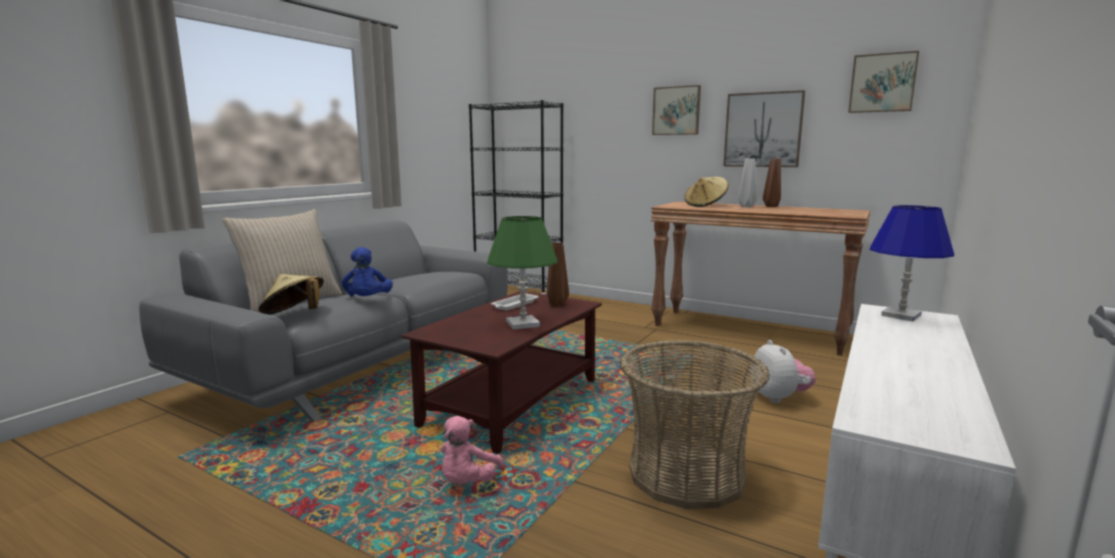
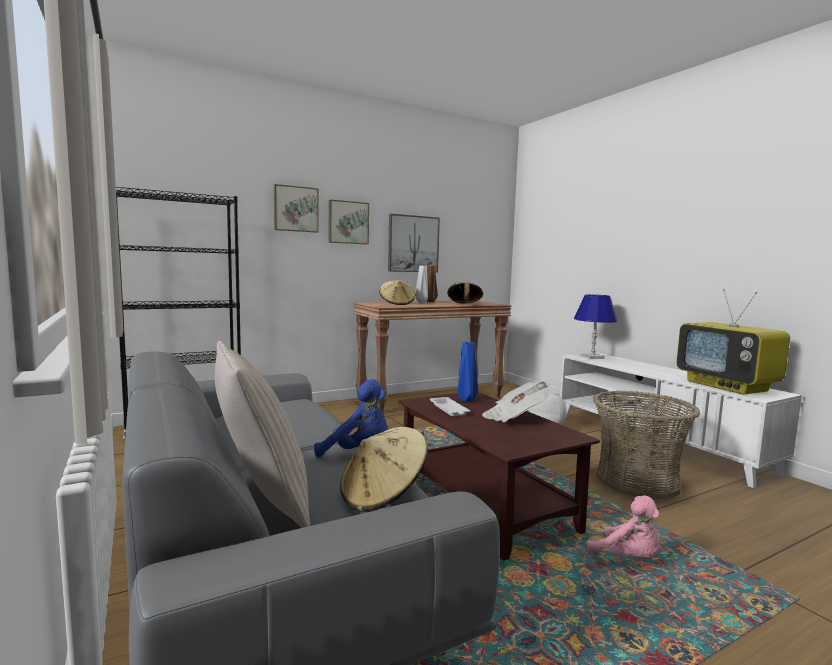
camera: 60 degrees left, 5 degrees down
green table lamp [487,216,558,330] -> newspaper [482,381,550,422]
brown vase [547,243,569,307] -> blue vase [457,342,478,402]
picture [848,51,919,113] -> picture moved to [274,184,319,232]
none -> beige hat [447,282,483,304]
none -> television [676,289,790,395]

